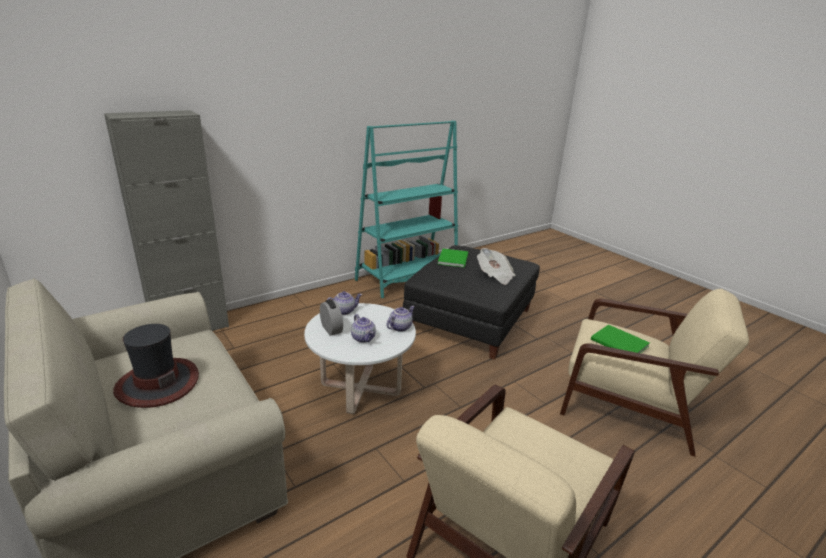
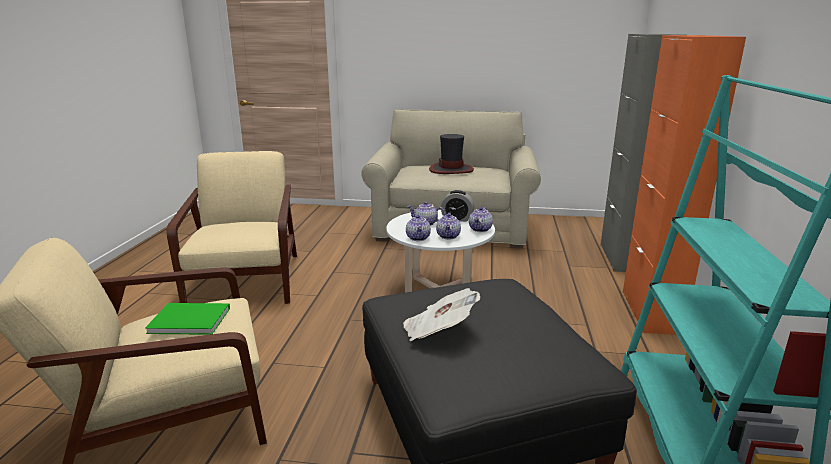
camera: 135 degrees right, 5 degrees down
green book [438,249,468,267] -> none
none -> teapot [436,213,461,239]
none -> orange cabinet [623,35,746,335]

